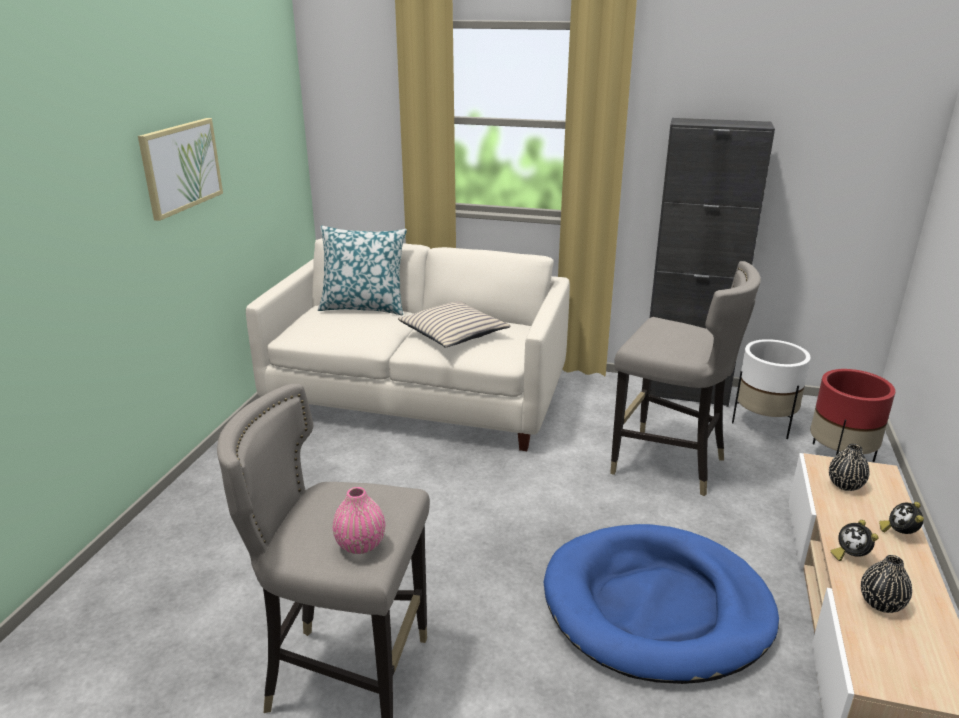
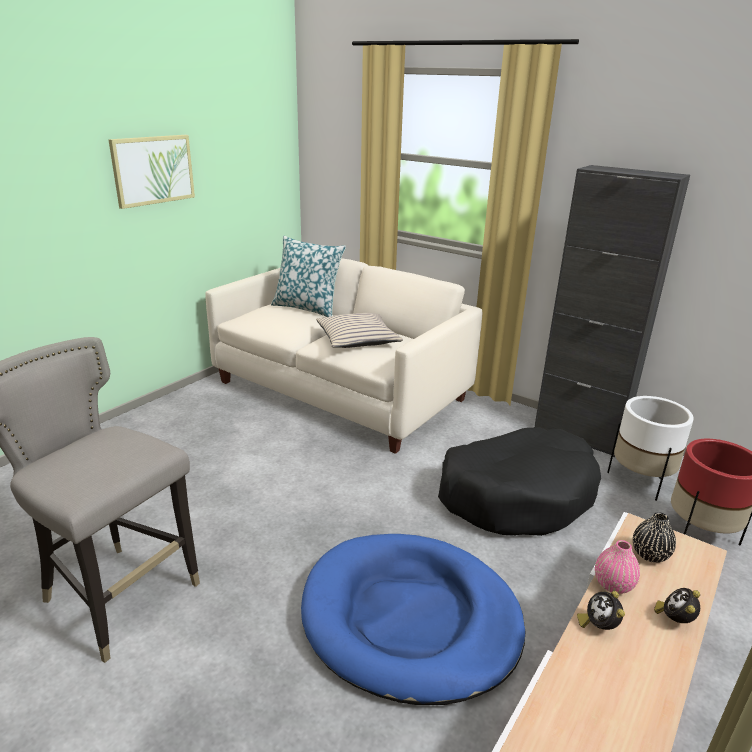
camera: 20 degrees right, 0 degrees up
pink vase [332,487,385,554] -> pink vase moved to [595,540,640,594]
grey stool [610,261,761,496] -> black dog bed [438,427,601,536]
black vase [861,555,912,613] -> none

